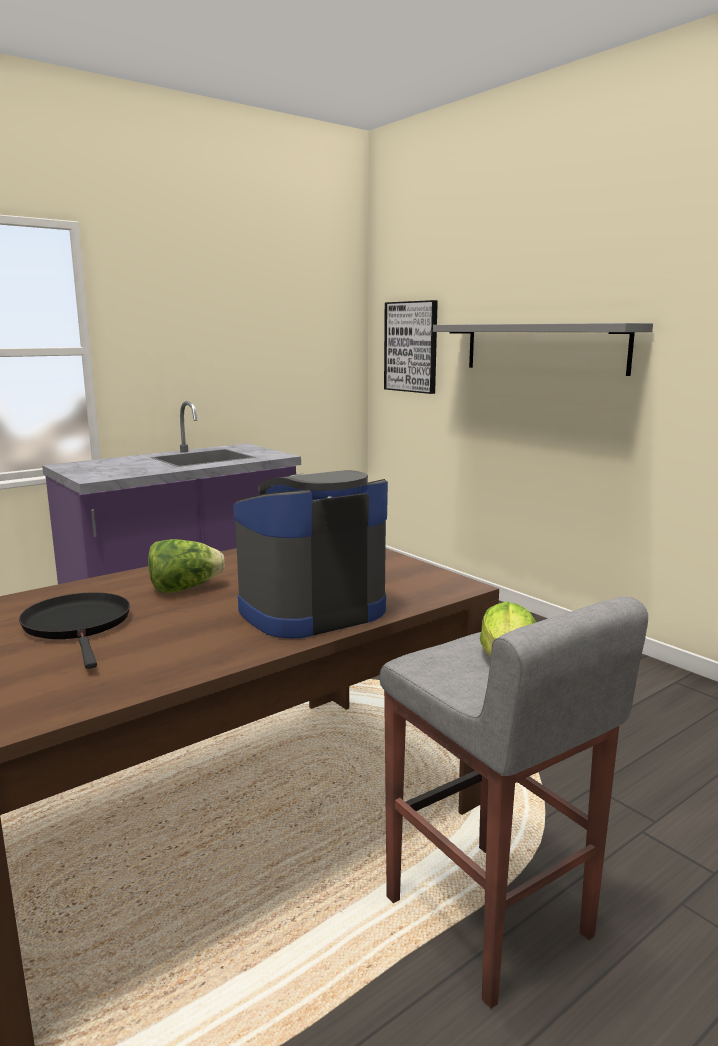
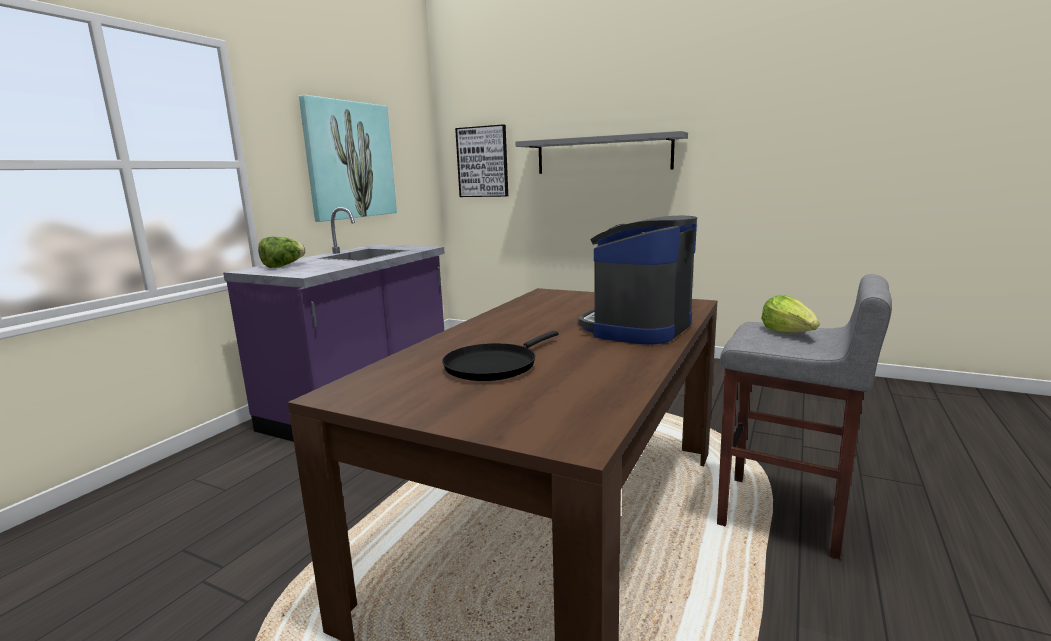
camera: 25 degrees left, 0 degrees up
black frying pan [19,592,130,669] -> black frying pan turned 90 degrees counterclockwise [442,331,559,381]
lettuce [148,539,225,593] -> lettuce moved to [258,237,306,268]
none -> picture [299,95,397,222]

